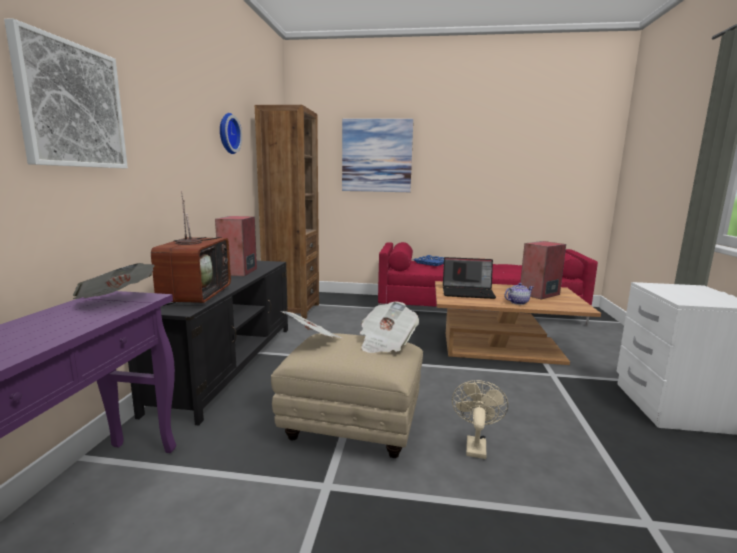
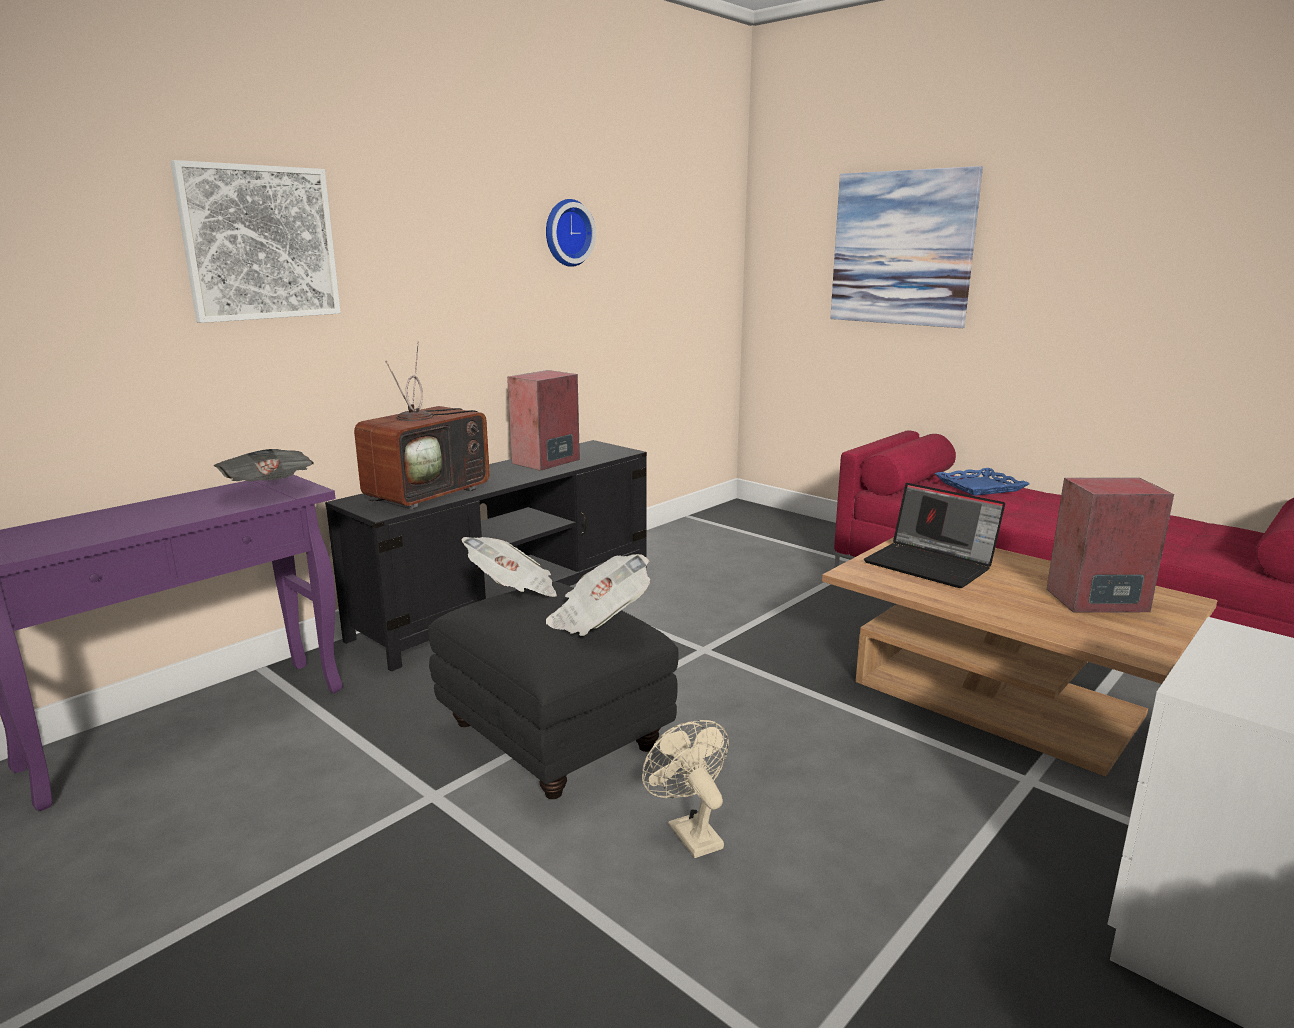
camera: 35 degrees right, 5 degrees up
brown bookcase [255,105,319,319] -> none
beige ottoman [271,333,423,458] -> black ottoman [428,582,679,799]
beige fan [452,380,508,459] -> beige fan turned 75 degrees counterclockwise [642,720,729,858]
teapot [504,283,533,305] -> none

